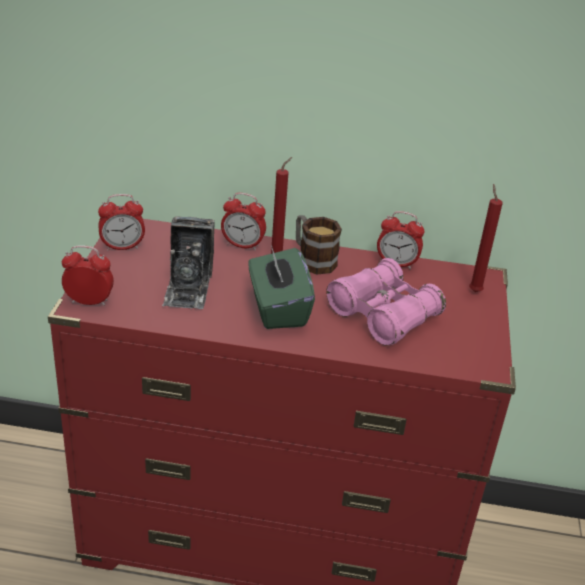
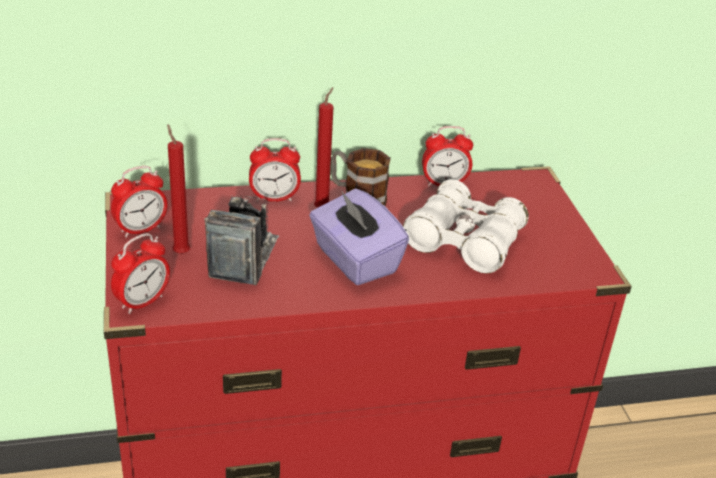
camera: 20 degrees left, 0 degrees up
alarm clock [62,245,114,306] -> alarm clock turned 150 degrees clockwise [111,233,170,314]
camera [162,216,215,309] -> camera turned 150 degrees counterclockwise [204,195,279,285]
green tissue box [248,245,315,329] -> purple tissue box [309,188,409,285]
pink binoculars [326,258,446,346] -> white binoculars [403,179,529,273]
red candle [469,184,503,292] -> red candle moved to [167,124,190,254]

